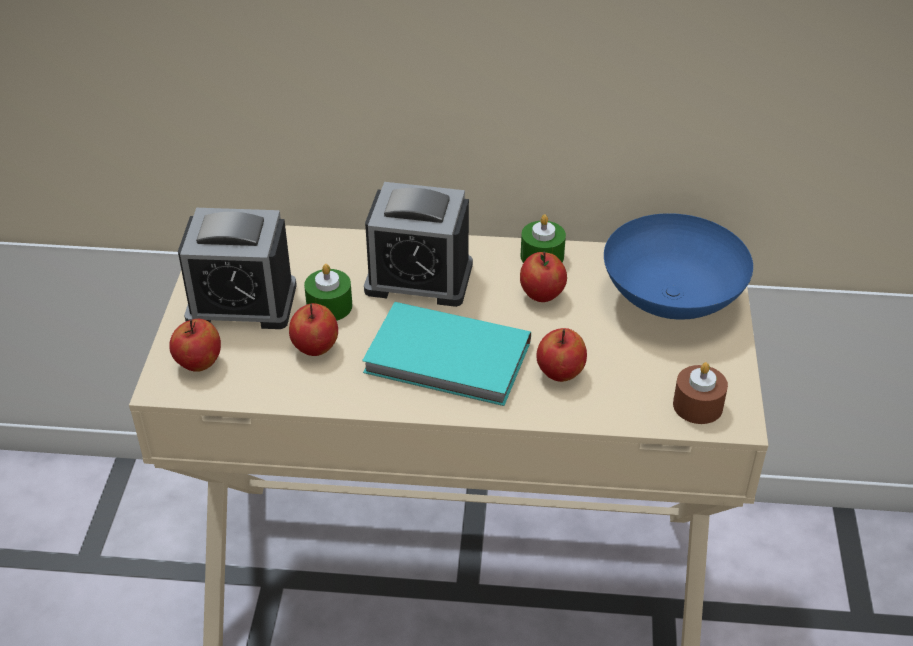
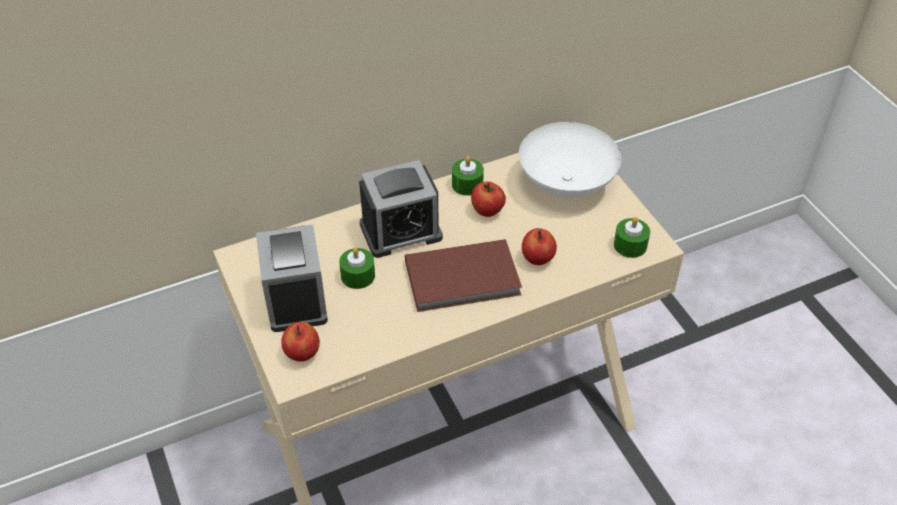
camera: 30 degrees left, 5 degrees up
alarm clock [178,208,297,329] -> alarm clock turned 75 degrees counterclockwise [256,224,328,332]
apple [289,303,338,356] -> none
turquoise book [362,302,531,406] -> brown book [405,239,522,312]
blue bowl [604,213,753,320] -> white bowl [519,122,621,198]
brown candle [673,362,728,424] -> green candle [614,217,650,258]

